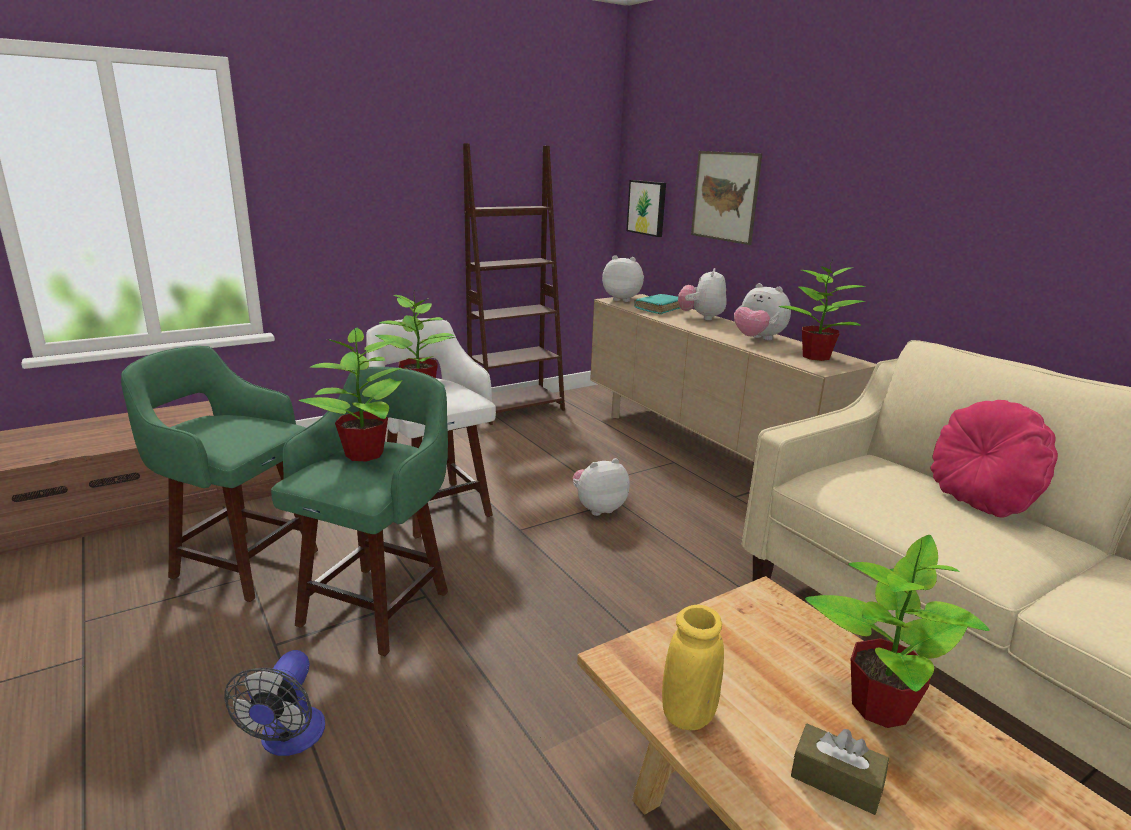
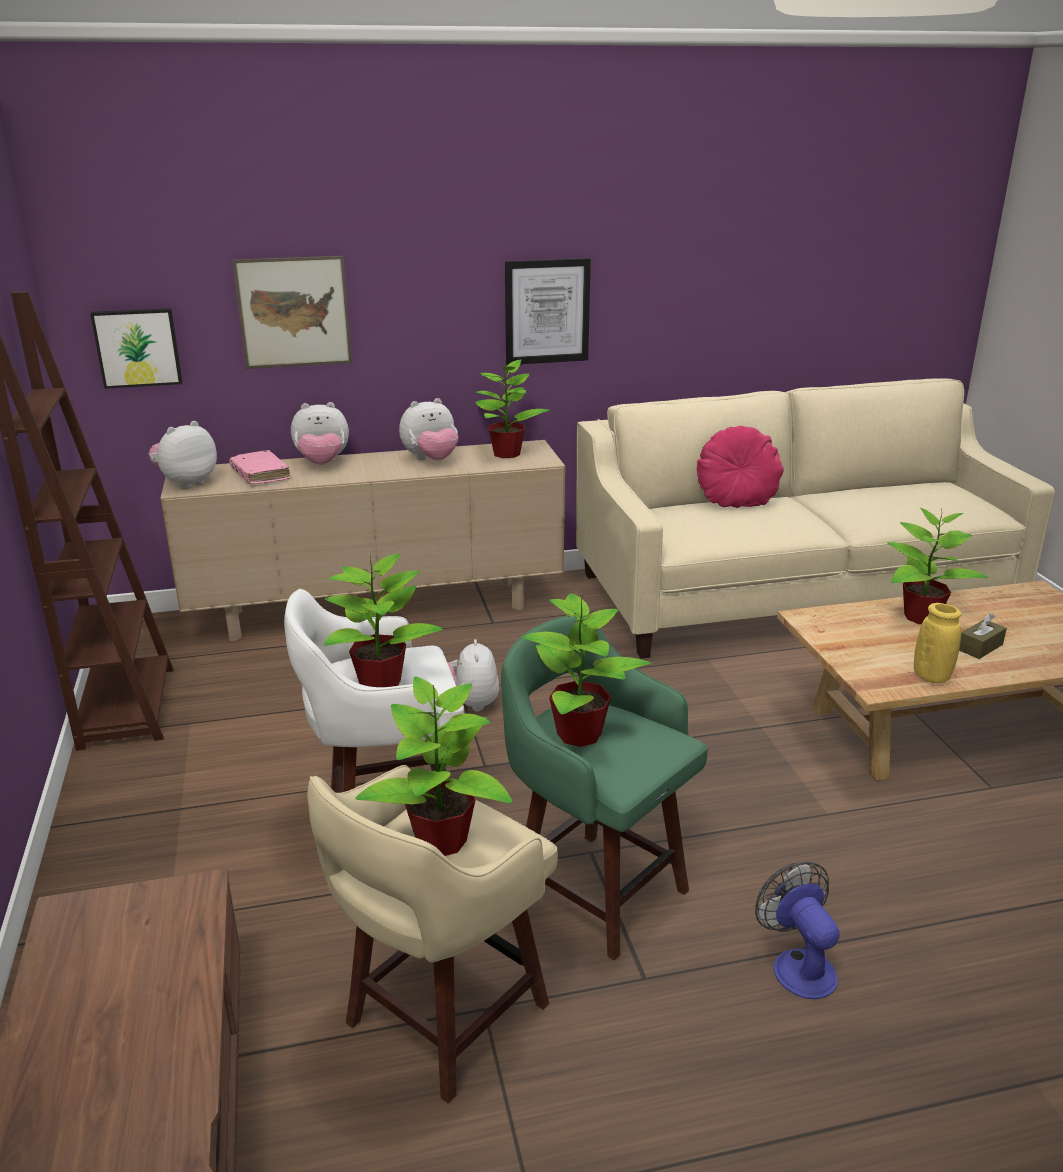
camera: 70 degrees left, 5 degrees up
green stool [121,346,318,602] -> beige stool [307,765,558,1104]
fan [224,650,325,756] -> fan turned 135 degrees counterclockwise [755,862,840,999]
turquoise book [634,294,680,314] -> pink book [229,450,290,484]
plush toy [678,268,726,320] -> plush toy turned 45 degrees counterclockwise [291,402,349,465]
none -> potted plant [356,676,512,856]
none -> picture [505,258,591,365]

